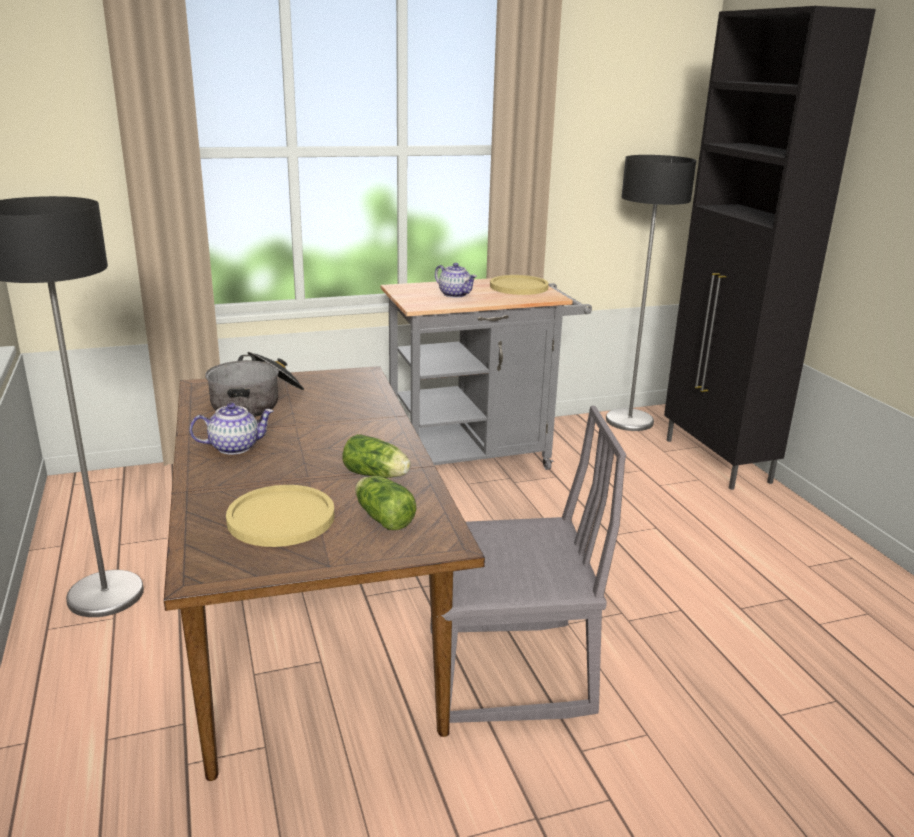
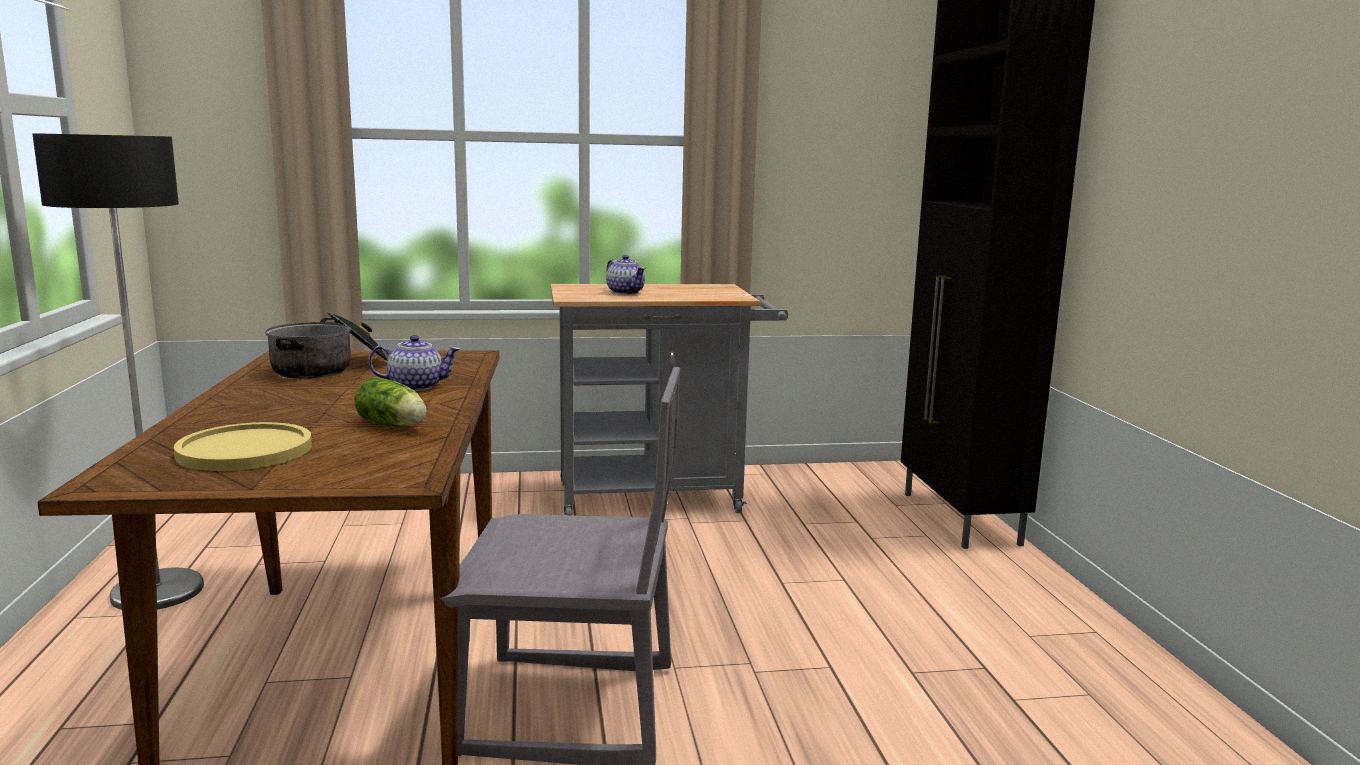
camera: 10 degrees right, 10 degrees down
teapot [189,403,274,455] -> teapot moved to [368,335,460,391]
lettuce [355,476,416,530] -> none
yellow plate [490,275,549,295] -> none
floor lamp [606,155,696,431] -> none

